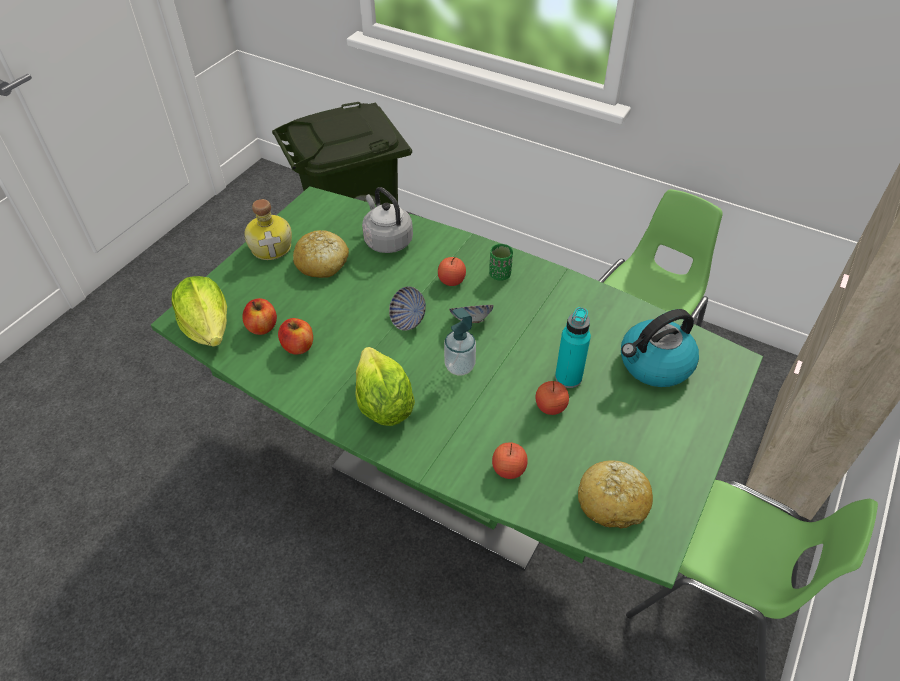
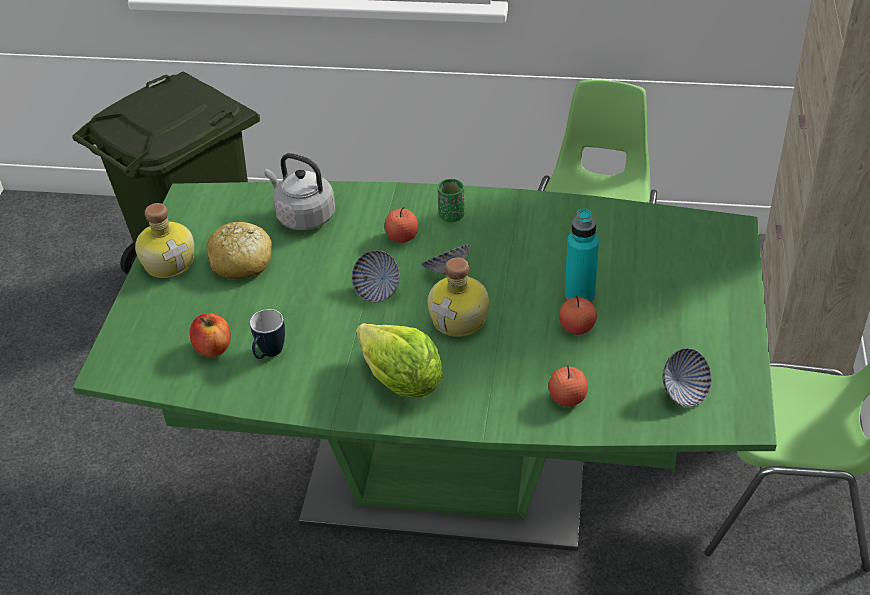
camera: 20 degrees left, 5 degrees down
lettuce [172,276,227,347] -> none
apple [278,318,313,355] -> mug [250,309,285,359]
soap dispenser [444,308,476,375] -> bottle [427,258,489,337]
bread [578,461,653,529] -> bowl [663,348,711,407]
kettle [621,309,699,387] -> none

